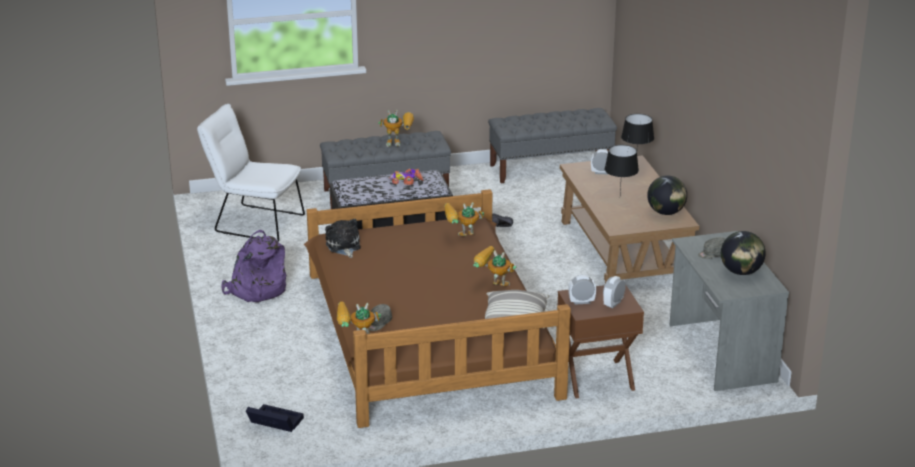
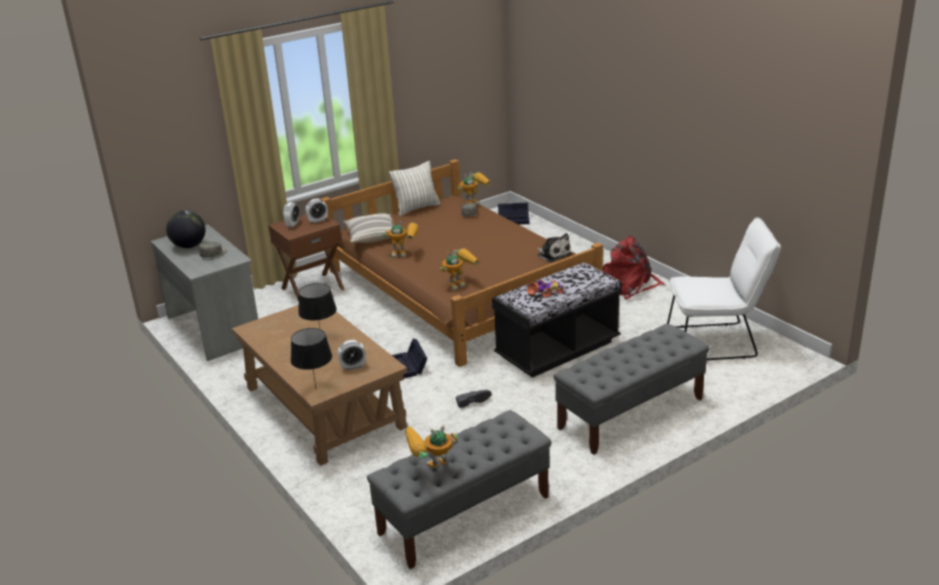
camera: 160 degrees right, 0 degrees up
purple backpack [221,230,286,302] -> red backpack [603,236,665,300]
toy robot [378,110,414,147] -> toy robot moved to [405,425,459,468]
globe [647,175,687,215] -> none
none -> pillow [389,161,440,216]
none -> black storage box [392,339,427,378]

